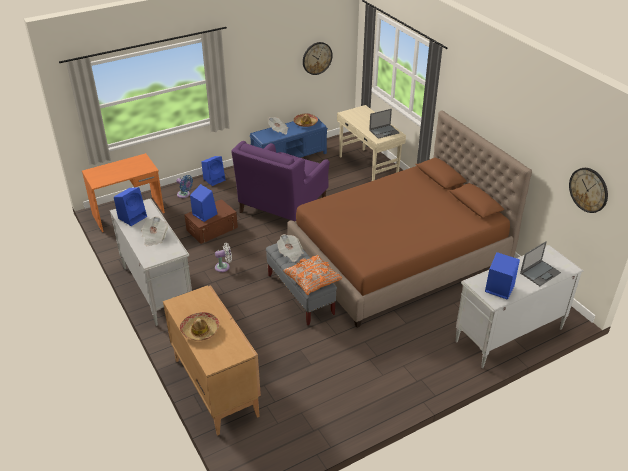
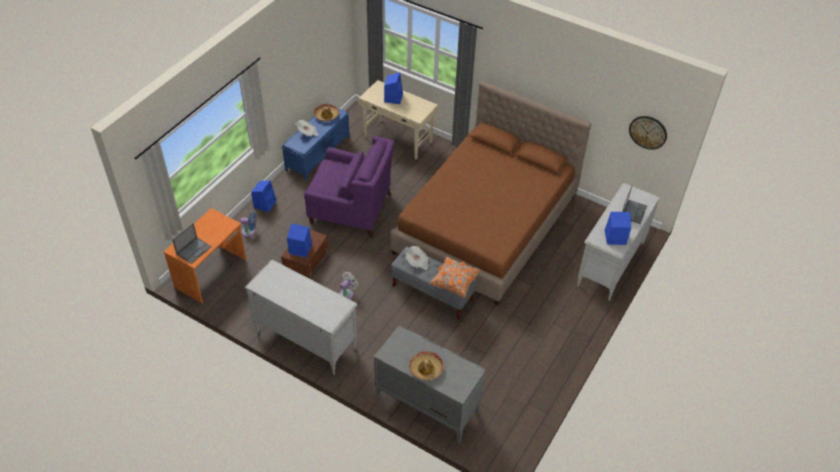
camera: 30 degrees left, 10 degrees up
blue speaker [114,187,147,226] -> blue speaker moved to [384,72,403,104]
newspaper [141,216,168,246] -> none
brown cabinet [163,285,261,436] -> grey cabinet [374,325,486,444]
purple armchair [232,141,330,222] -> purple armchair turned 75 degrees counterclockwise [304,136,394,237]
wall clock [303,42,333,75] -> none
laptop [369,109,399,139] -> laptop moved to [172,223,212,264]

